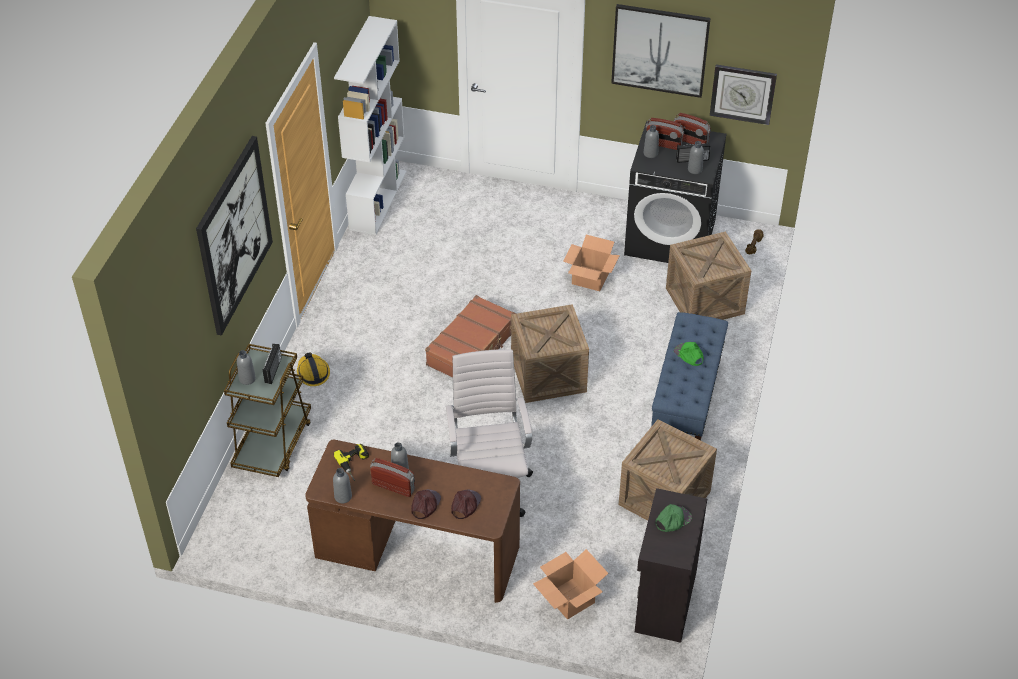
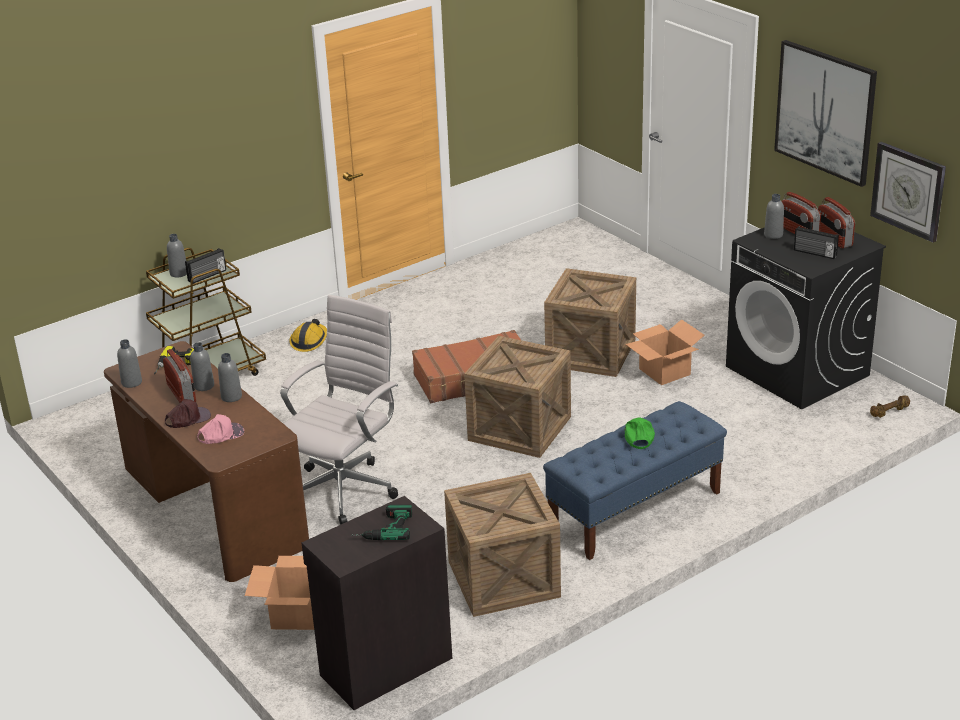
camera: 40 degrees right, 15 degrees down
picture [196,136,273,336] -> none
white bookcase [334,16,406,235] -> none
brown cap [451,490,481,519] -> pink cap [197,414,244,444]
green cap [656,504,692,532] -> power drill [361,504,412,540]
crate [666,231,751,320] -> crate moved to [544,268,636,377]
grey bottle [688,141,704,174] -> grey bottle moved to [218,353,242,402]

